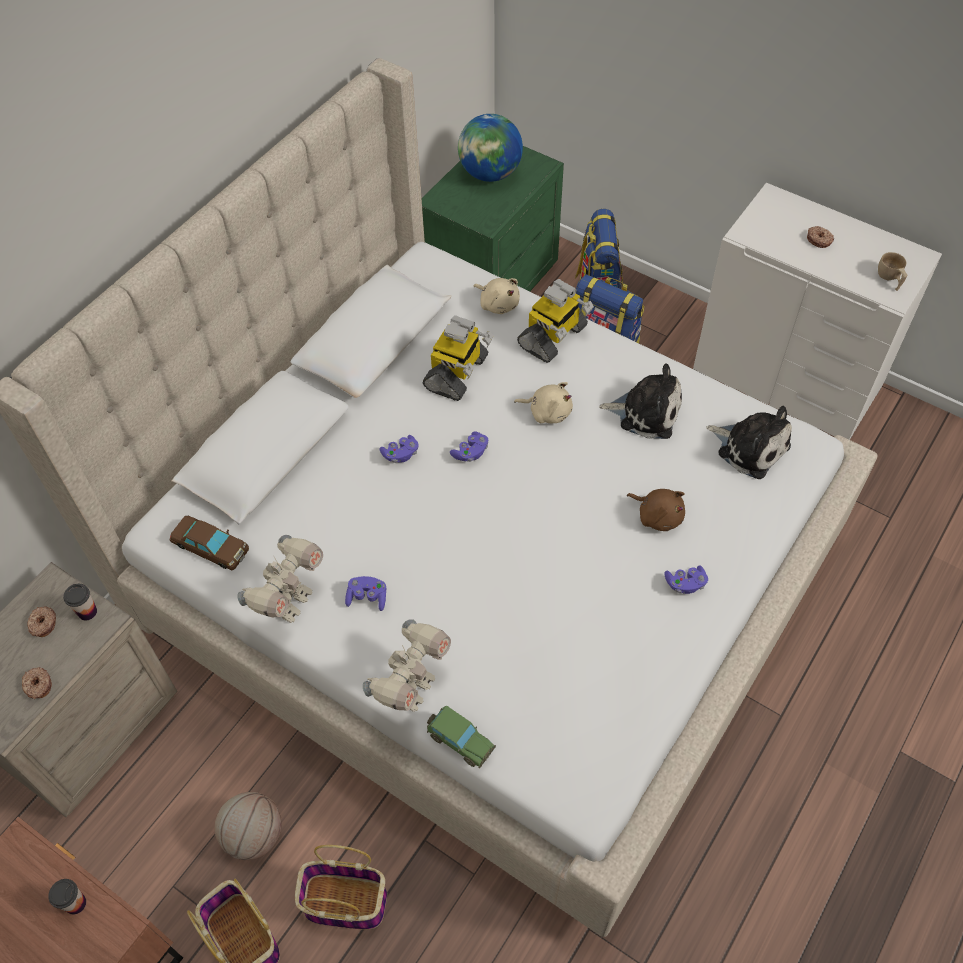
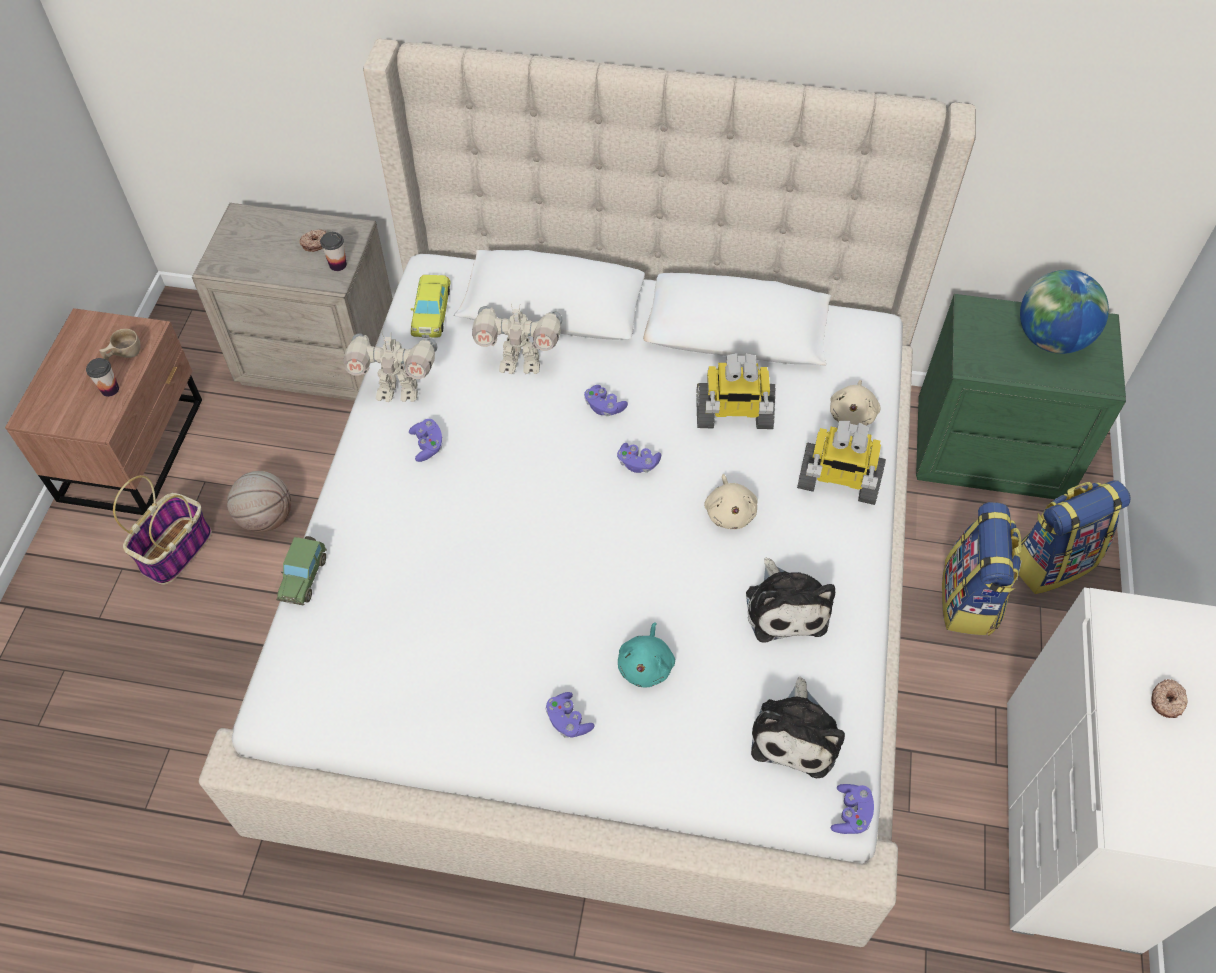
camera: 65 degrees right, 0 degrees up
donut [22,667,52,699] -> none
brown toy car [170,516,249,570] -> yellow toy car [411,275,451,338]
basket [295,845,387,930] -> none
toy robot [363,619,451,712] -> toy robot moved to [472,304,563,374]
brown plush toy [627,489,685,531] -> turquoise plush toy [618,622,675,688]
beige cup [878,252,907,291] -> beige cup moved to [99,329,141,361]
none -> purple game controller [831,784,874,834]

